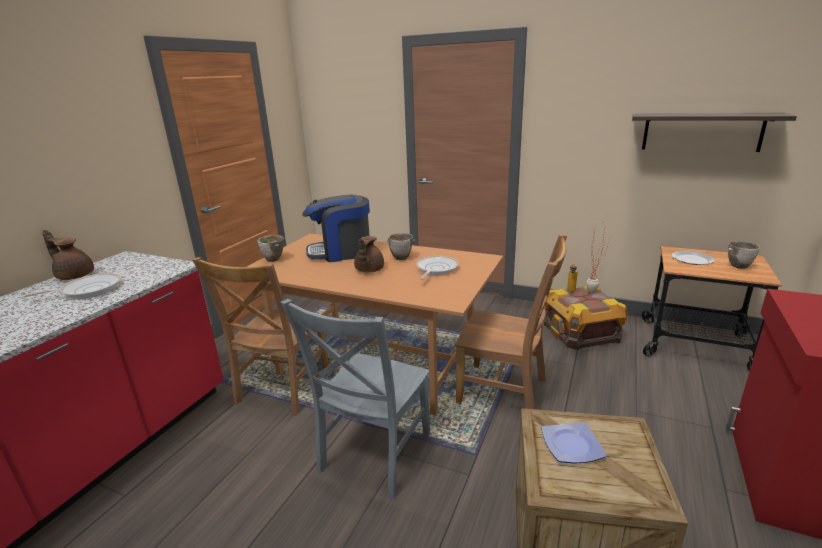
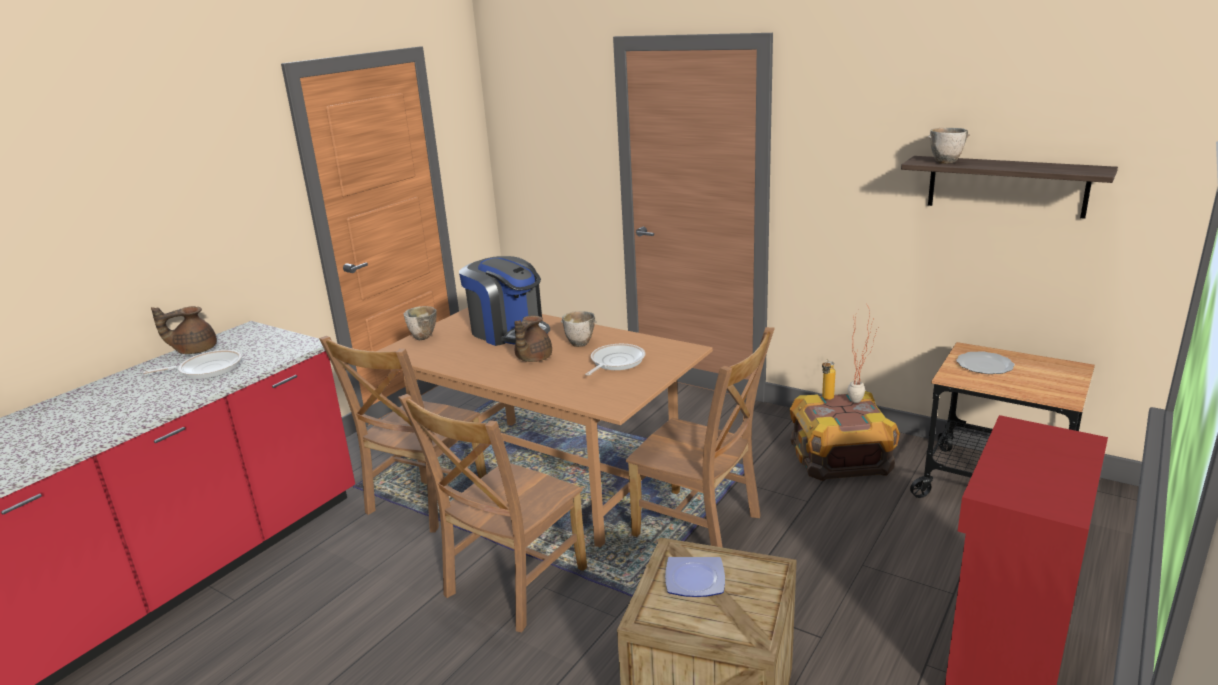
camera: 10 degrees right, 0 degrees up
brown teapot [42,230,94,280] -> brown teapot turned 60 degrees counterclockwise [151,306,217,354]
grey chair [281,299,430,498] -> brown chair [398,394,587,632]
coffee machine [302,195,370,262] -> coffee machine turned 135 degrees counterclockwise [459,256,550,346]
bowl [728,241,760,269] -> bowl moved to [928,128,970,164]

